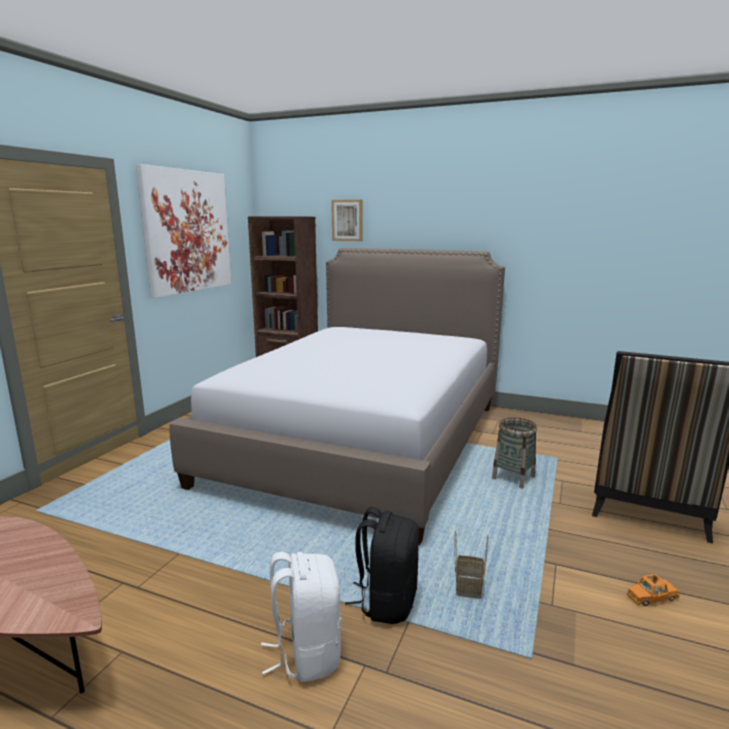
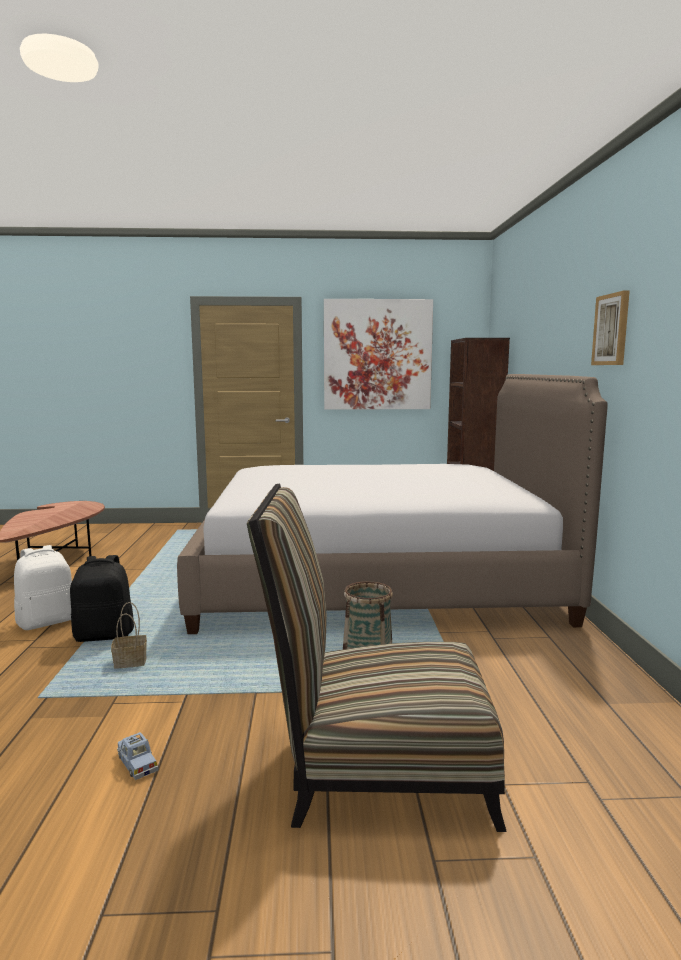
camera: 65 degrees right, 5 degrees down
picture [331,200,363,241] -> picture moved to [591,290,630,365]
orange toy car [627,574,680,606] -> blue toy car [117,732,159,780]

